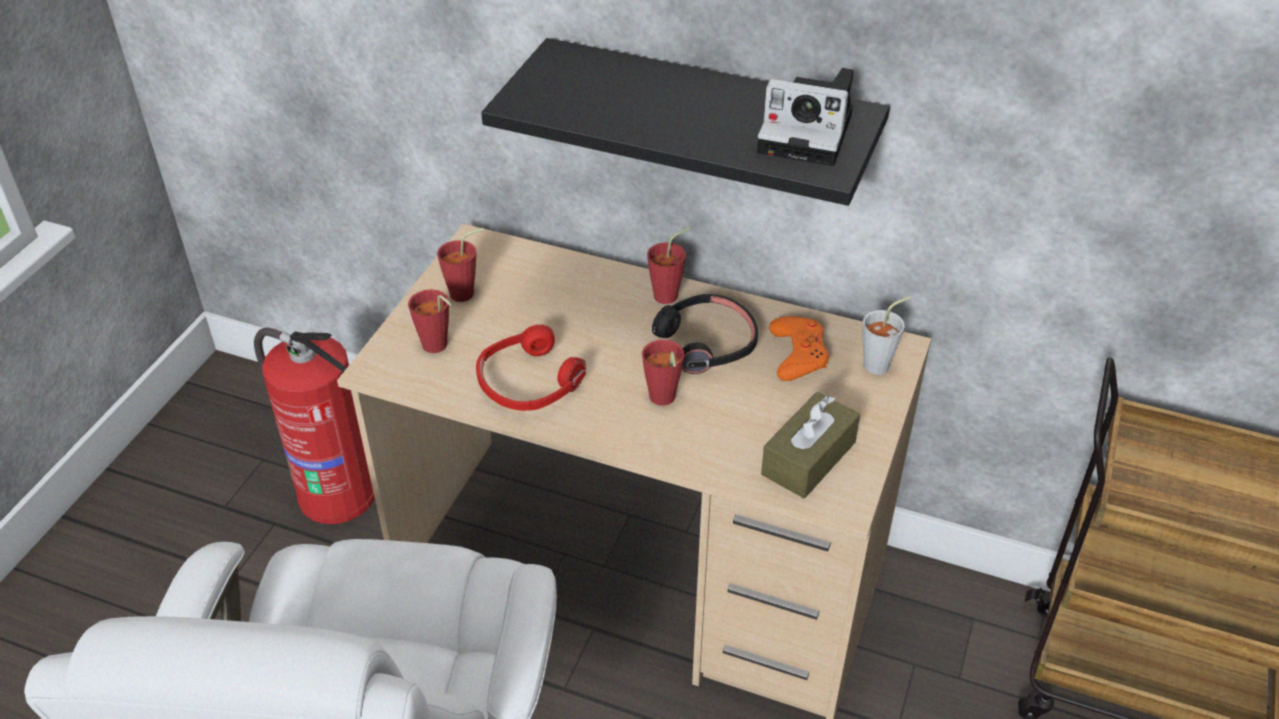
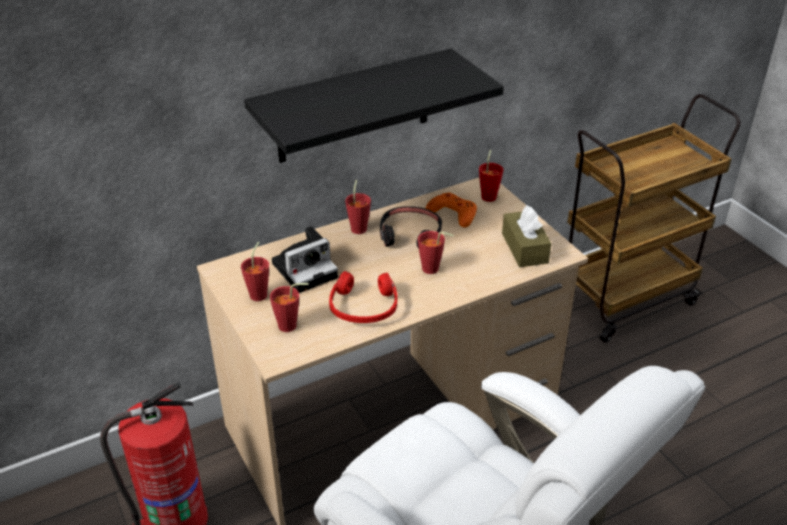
camera: 50 degrees left, 5 degrees down
camera [757,68,854,166] -> camera moved to [272,226,338,293]
grey cup [863,296,911,375] -> red cup [479,150,504,202]

